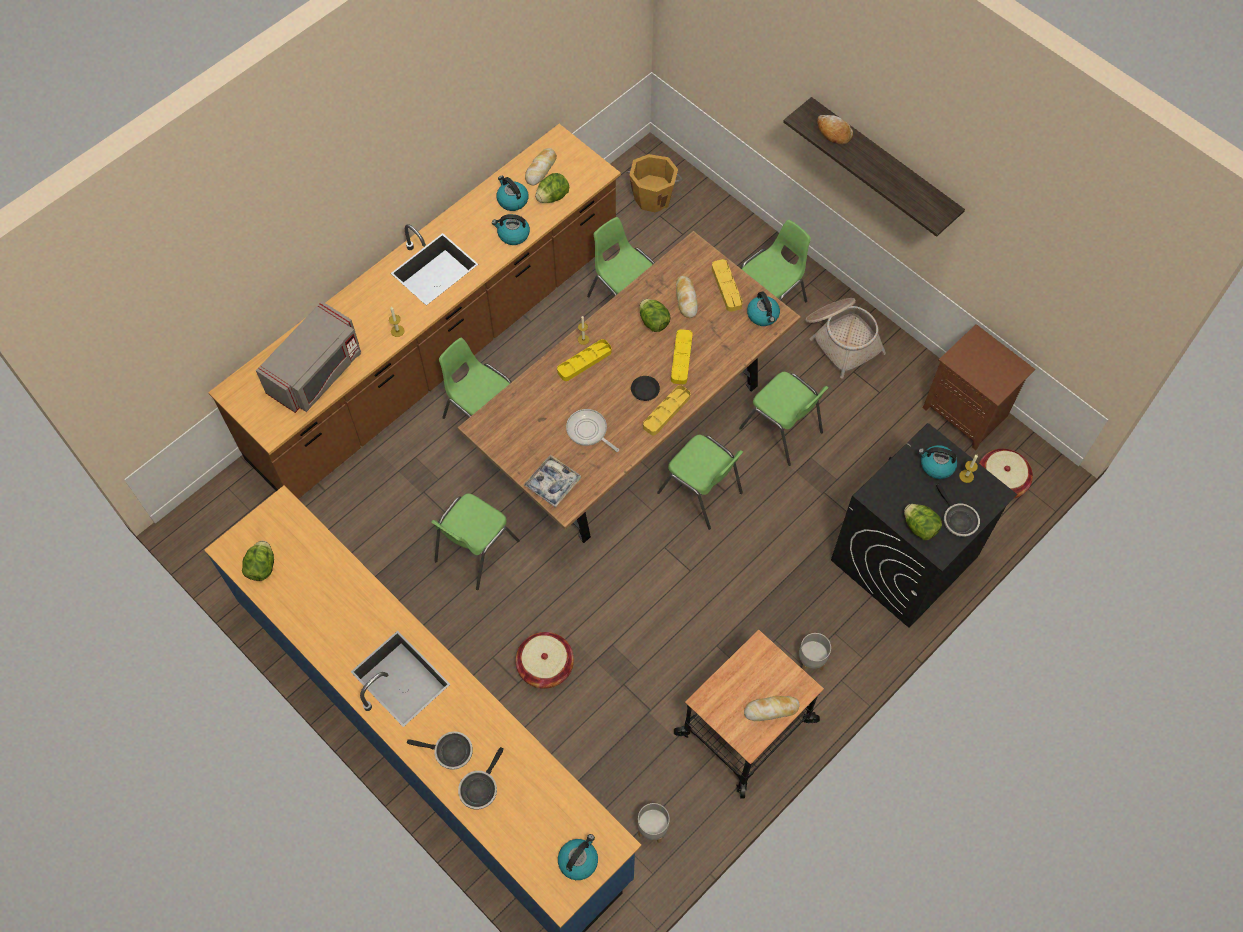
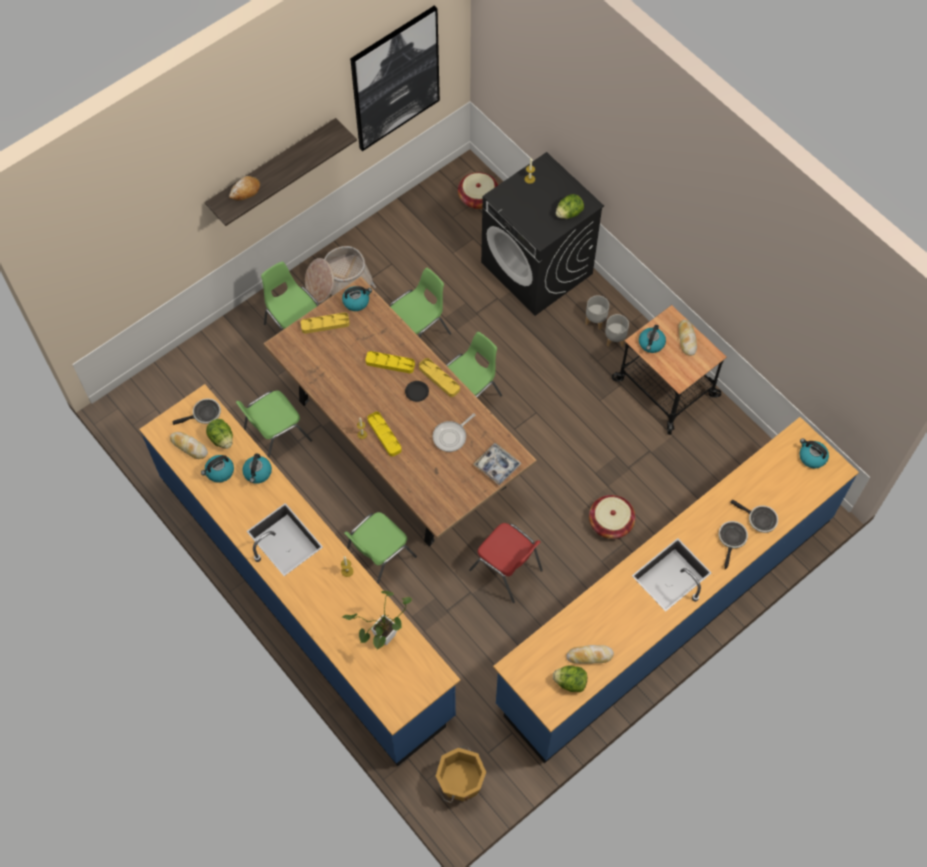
camera: 85 degrees left, 0 degrees up
brown counter [208,124,621,499] -> blue counter [139,384,461,766]
grey microwave [256,301,361,413] -> potted plant [342,591,412,650]
green chair [431,494,520,590] -> red chair [469,523,543,603]
orange bucket [626,154,683,212] -> orange bucket moved to [436,746,486,803]
grey planter [638,803,670,843] -> grey planter moved to [585,295,609,330]
lettuce [640,299,670,332] -> none
bread [676,276,698,318] -> bread moved to [567,645,614,664]
kettle [918,445,957,479] -> kettle moved to [639,325,666,353]
brown nightstand [923,324,1035,450] -> none
frying pan [936,484,980,537] -> frying pan moved to [173,398,221,425]
none -> picture [350,6,440,151]

